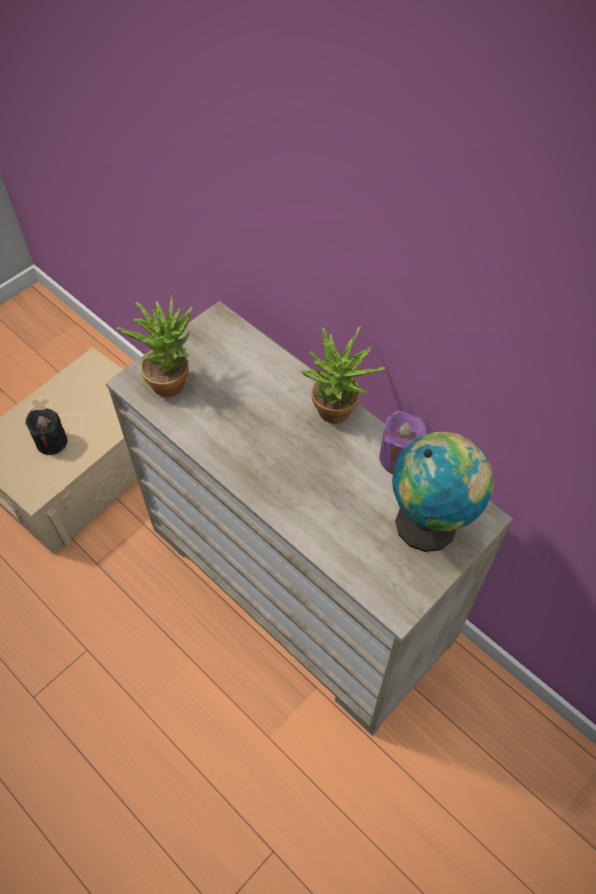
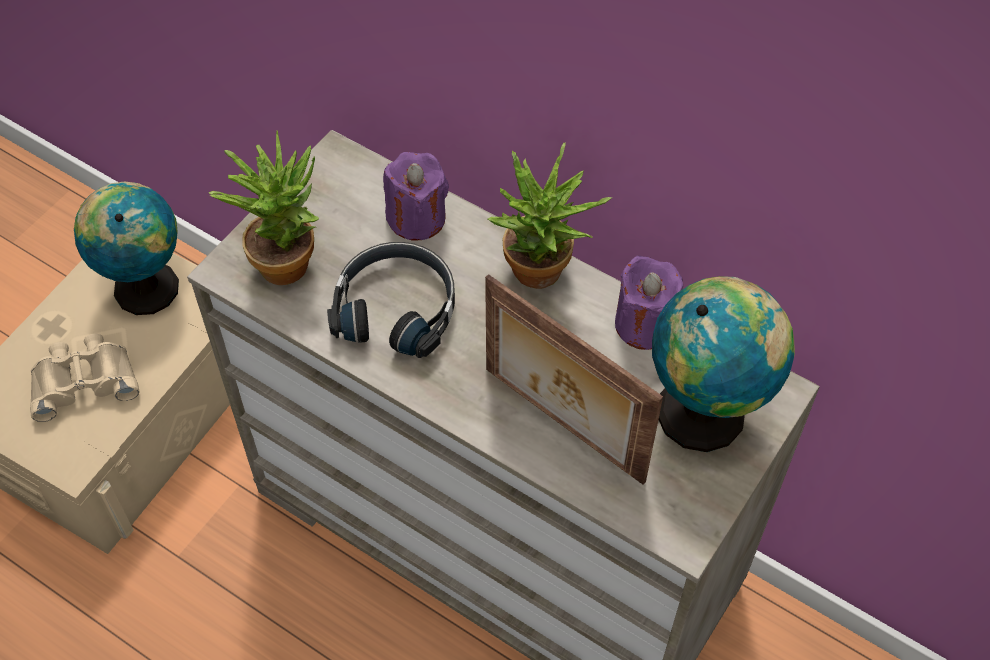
camera: 10 degrees left, 0 degrees up
black candle [26,409,67,455] -> beige binoculars [30,334,140,422]
none -> globe [74,181,179,315]
none -> black headphones [327,242,455,358]
none -> purple candle [383,152,449,241]
none -> picture frame [485,274,663,485]

